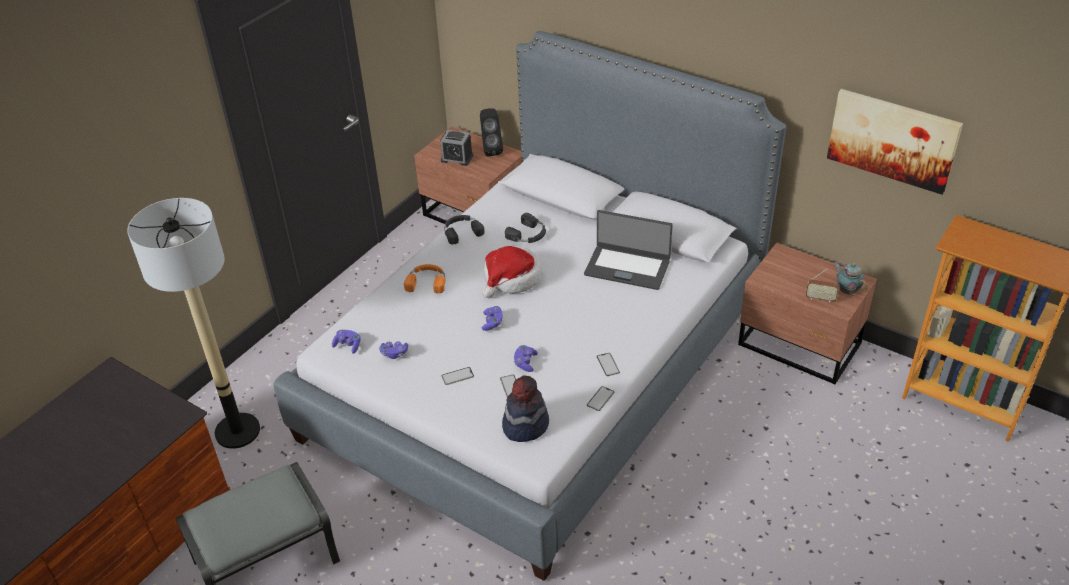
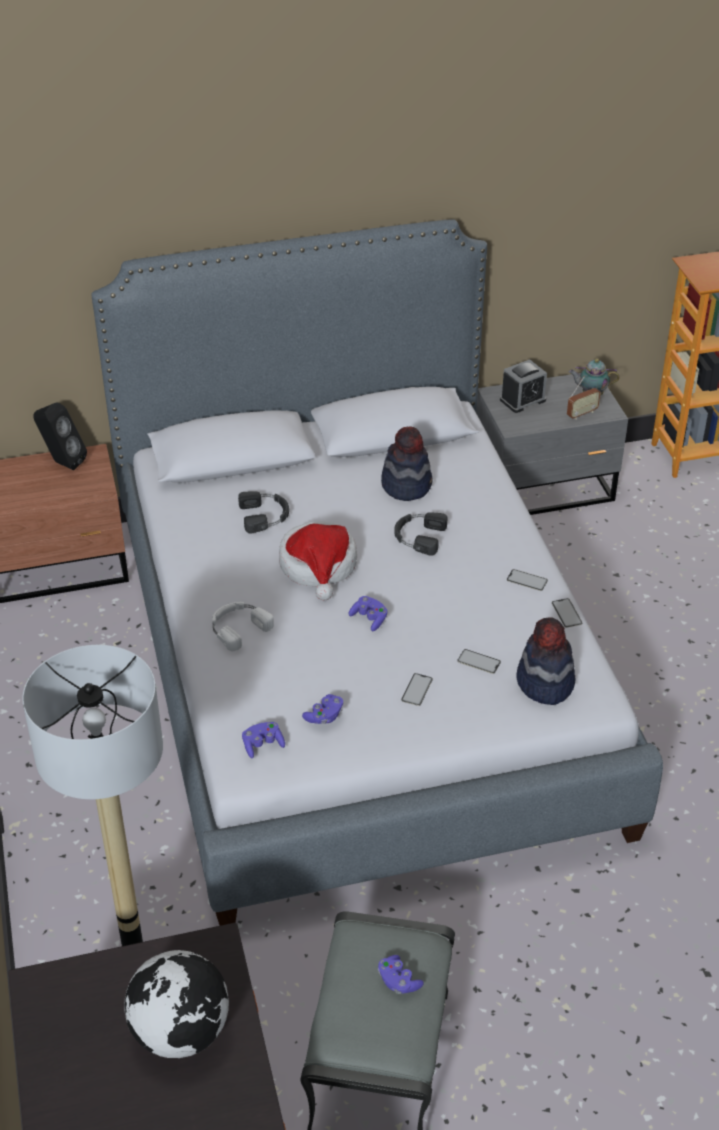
camera: 50 degrees left, 0 degrees up
orange headphones [404,264,446,294] -> white headphones [212,602,274,651]
alarm clock [440,130,473,166] -> alarm clock moved to [500,359,547,413]
black headphones [444,215,484,244] -> black headphones moved to [394,512,447,556]
purple game controller [514,345,538,372] -> purple game controller moved to [378,955,424,994]
laptop [584,210,673,290] -> hat [381,426,432,501]
brown nightstand [738,243,877,384] -> grey nightstand [476,373,628,515]
picture [827,89,963,195] -> none
none -> globe [124,950,229,1058]

